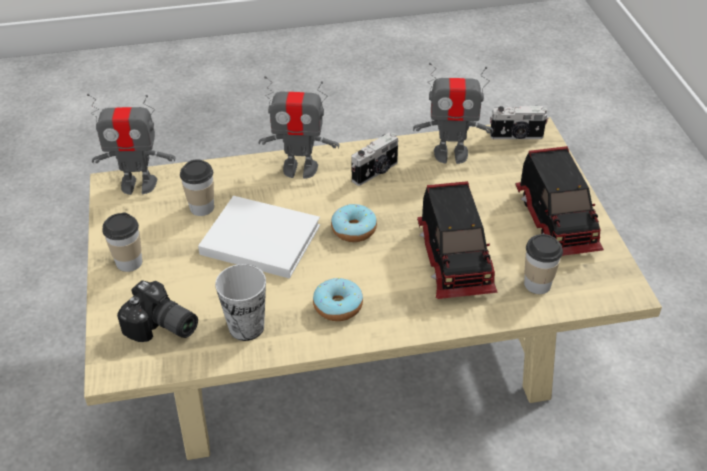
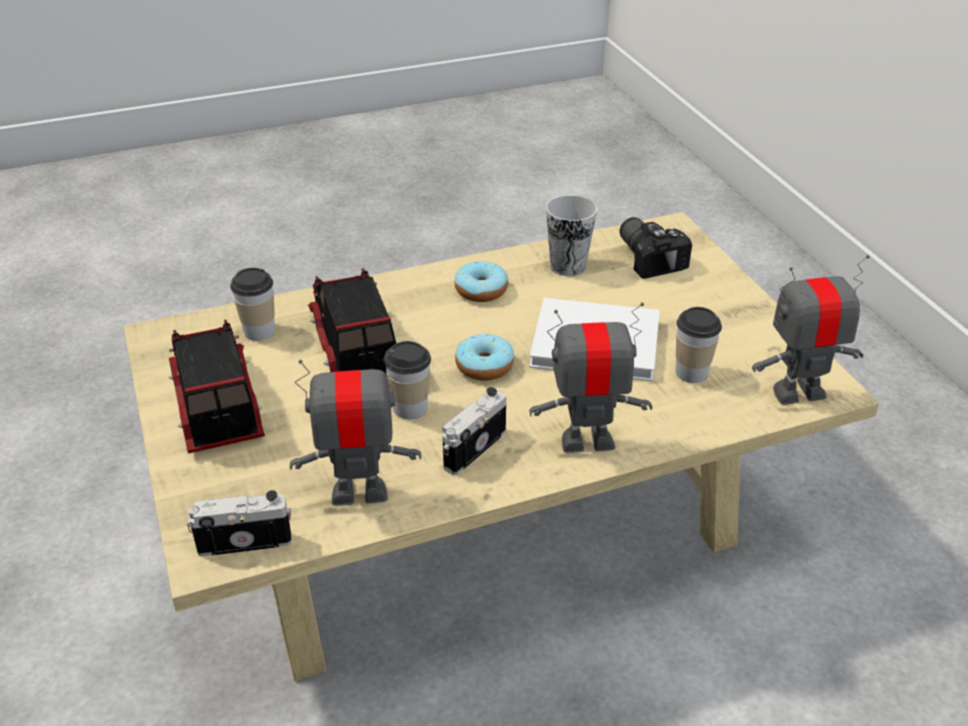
camera: 170 degrees right, 5 degrees down
cup [102,212,142,272] -> cup moved to [384,341,431,419]
camera [117,280,198,342] -> camera turned 45 degrees clockwise [620,217,692,279]

